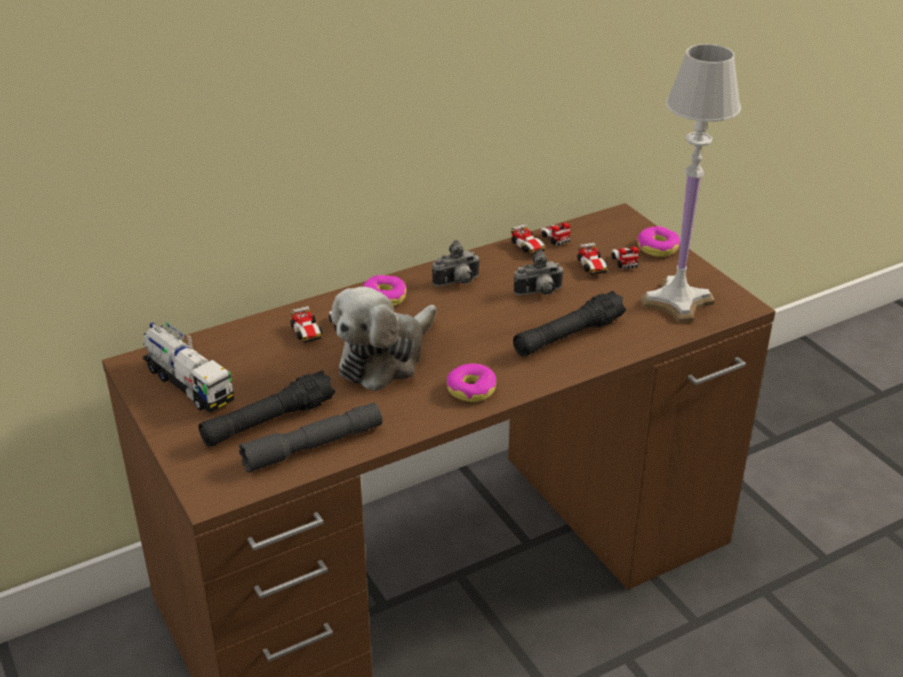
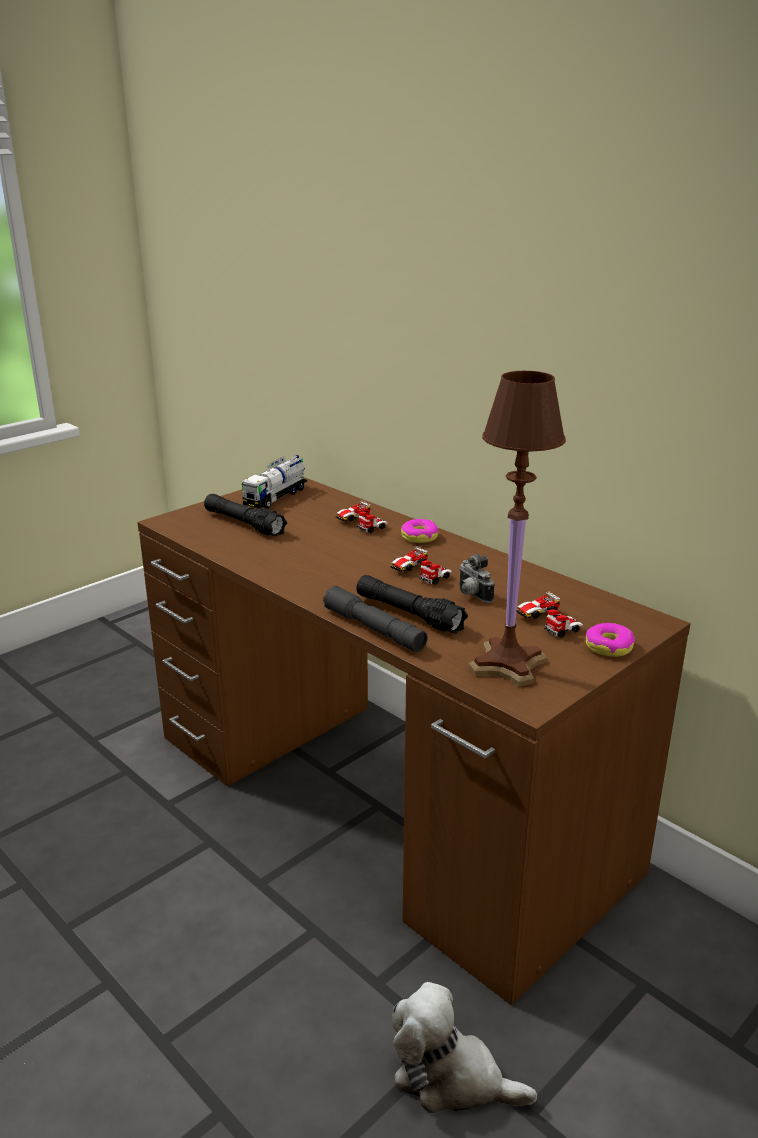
camera: 75 degrees right, 10 degrees down
grey flashlight [239,403,382,473] -> grey flashlight moved to [323,585,428,652]
plush toy [331,287,437,391] -> plush toy moved to [392,982,537,1114]
camera [432,240,480,286] -> none
donut [447,363,496,402] -> none
toy car [511,222,571,255] -> toy car moved to [391,546,452,585]
white table lamp [641,44,741,323] -> brown table lamp [468,371,566,687]

